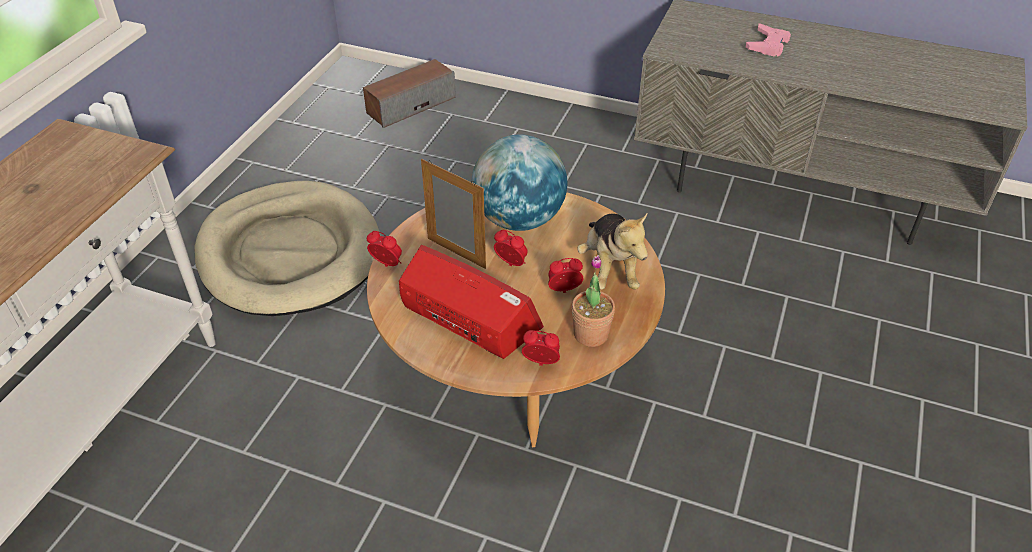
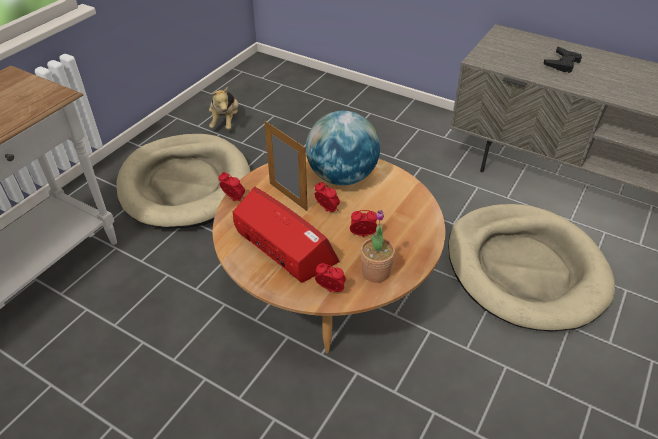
camera: 10 degrees right, 0 degrees up
speaker [363,59,456,128] -> none
plush toy [577,213,648,289] -> plush toy moved to [209,87,238,130]
pink game controller [746,23,791,57] -> black game controller [543,46,582,73]
none -> beige dog bed [448,204,615,332]

